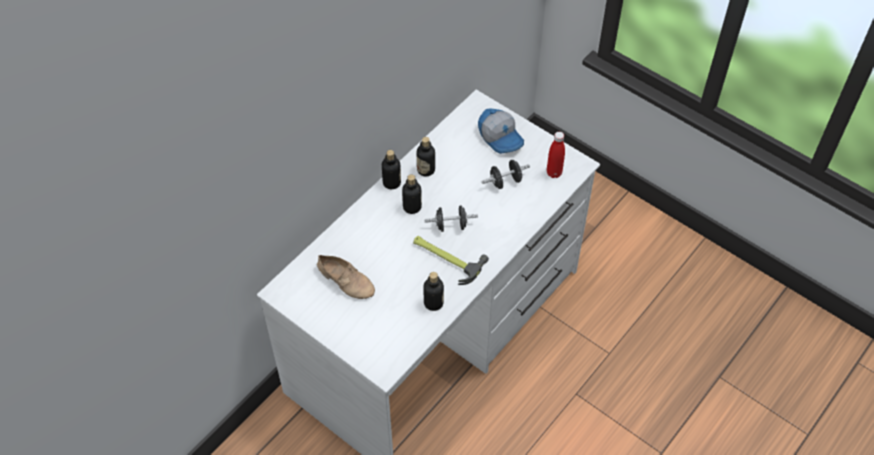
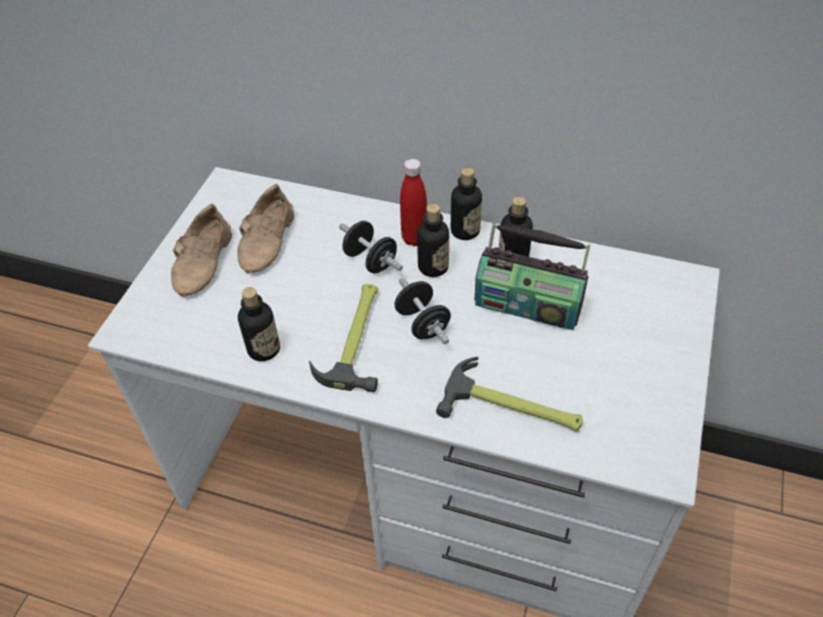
camera: 70 degrees right, 5 degrees down
cap [478,108,524,154] -> none
black dumbbell [482,160,530,189] -> black dumbbell moved to [339,221,403,273]
red bottle [547,132,565,178] -> red bottle moved to [400,159,427,246]
none -> beige shoe [171,204,232,297]
none -> hammer [436,357,582,432]
none -> radio [474,223,590,330]

